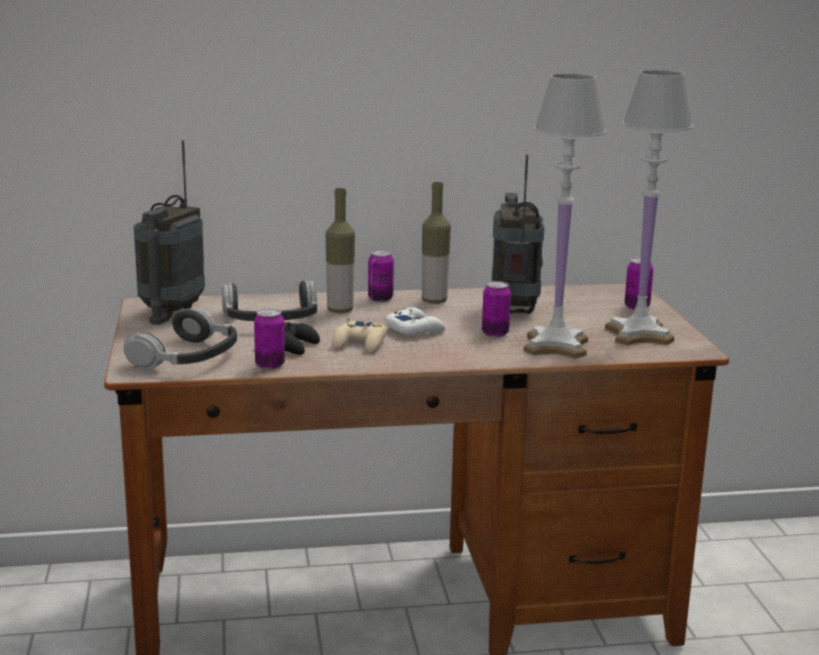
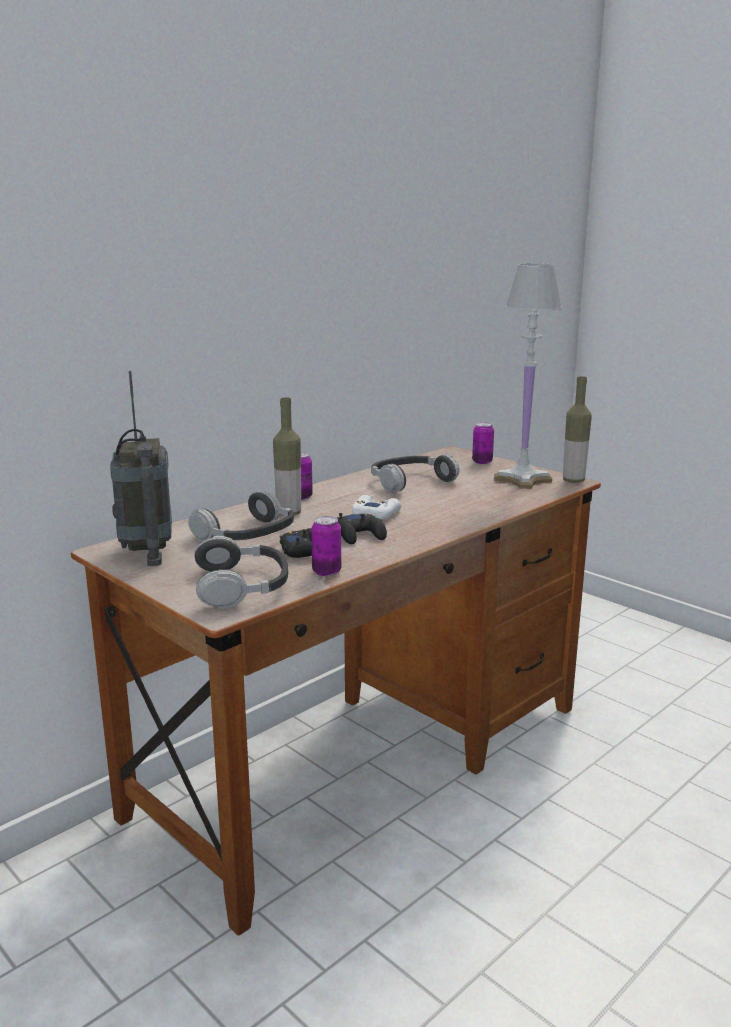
camera: 35 degrees left, 0 degrees up
beige game controller [332,317,387,353] -> black game controller [337,513,387,544]
bottle [422,182,451,304] -> bottle moved to [563,376,592,483]
can [482,281,511,337] -> none
radio [492,154,544,314] -> headphones [371,454,460,492]
white table lamp [524,73,606,359] -> none

